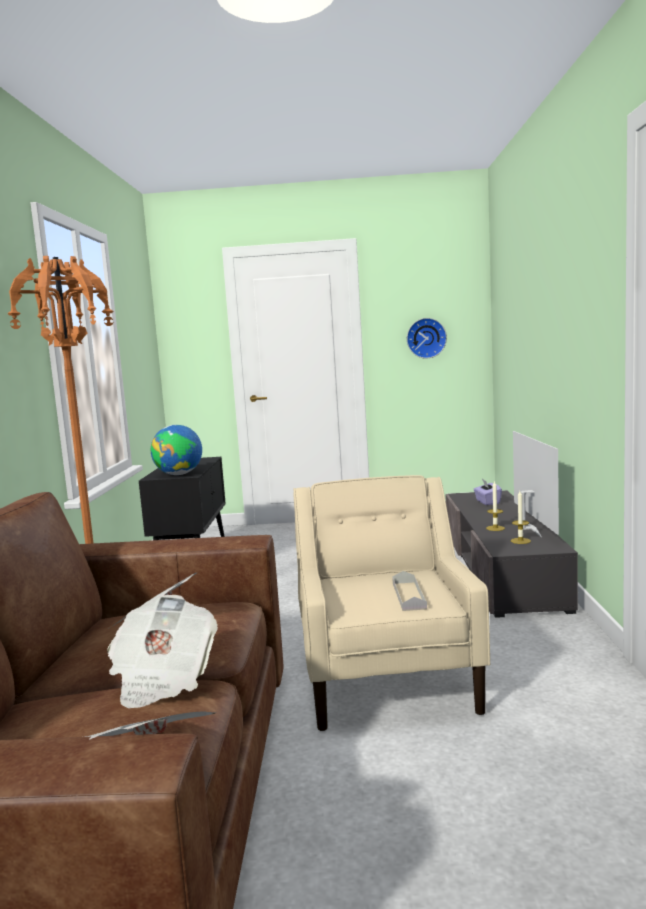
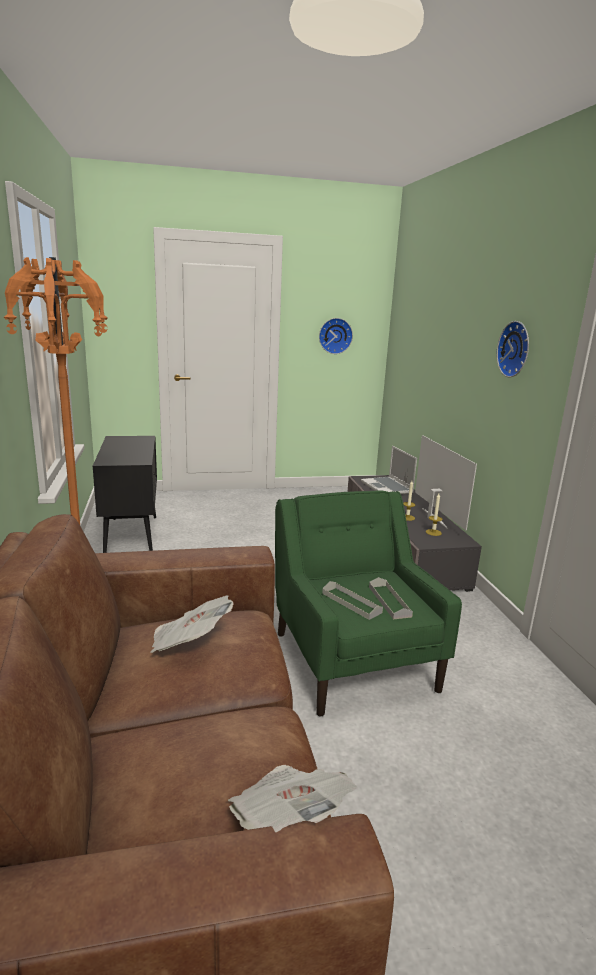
camera: 15 degrees left, 10 degrees up
newspaper [107,595,218,708] -> none
globe [151,425,202,475] -> none
beige armchair [294,475,490,731] -> green armchair [275,490,462,716]
purple tissue box [474,479,502,505] -> laptop [361,446,417,494]
none -> grey tray [322,581,383,620]
none -> wall clock [497,321,529,377]

